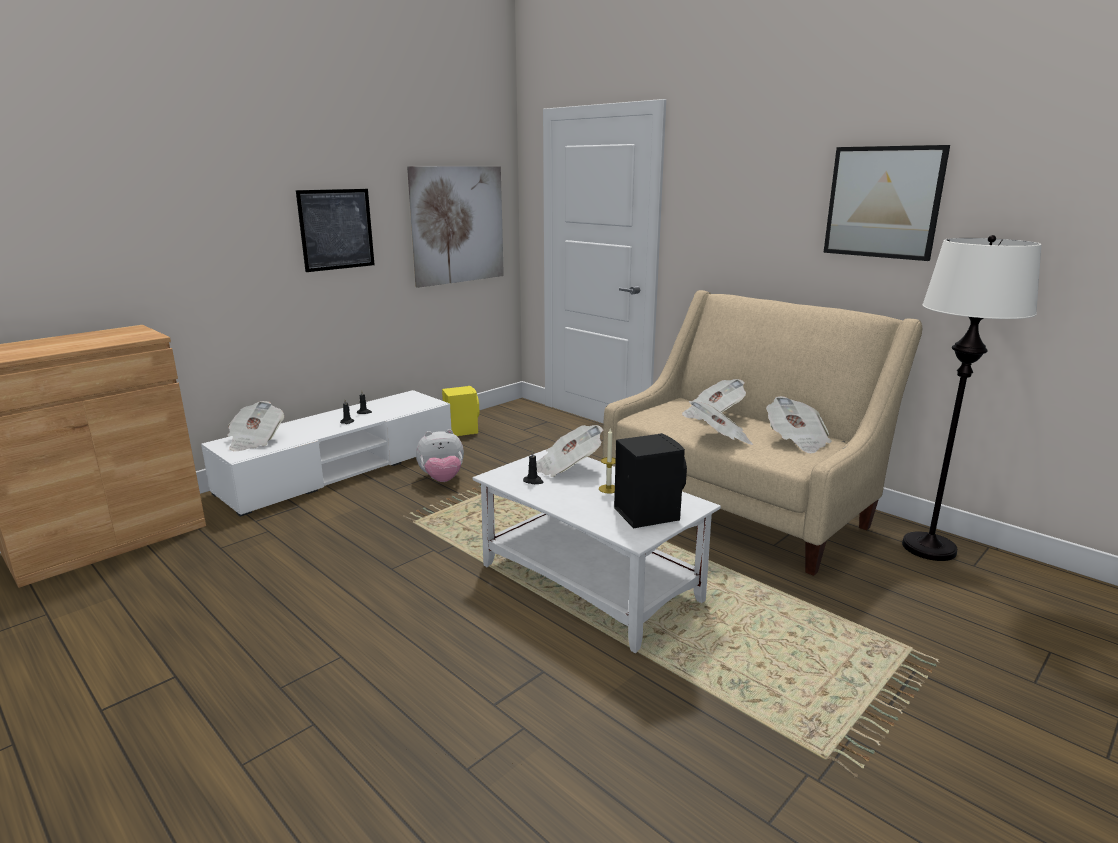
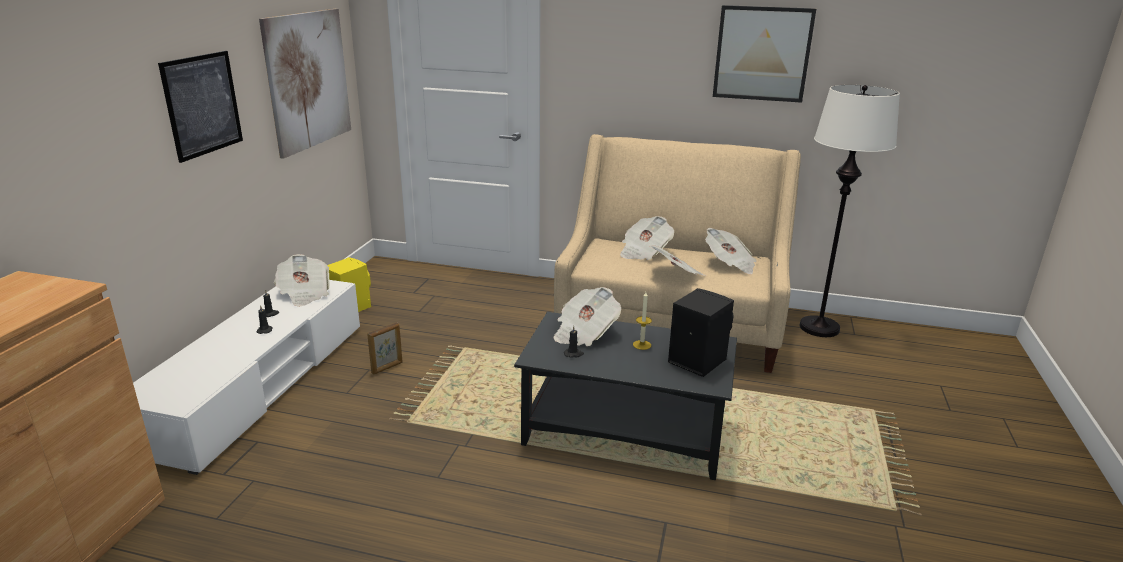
camera: 30 degrees left, 5 degrees up
newspaper [227,401,284,451] -> newspaper moved to [274,254,330,307]
plush toy [416,429,464,482] -> picture frame [367,322,403,375]
white coffee table [473,449,721,653] -> black coffee table [514,312,737,480]

